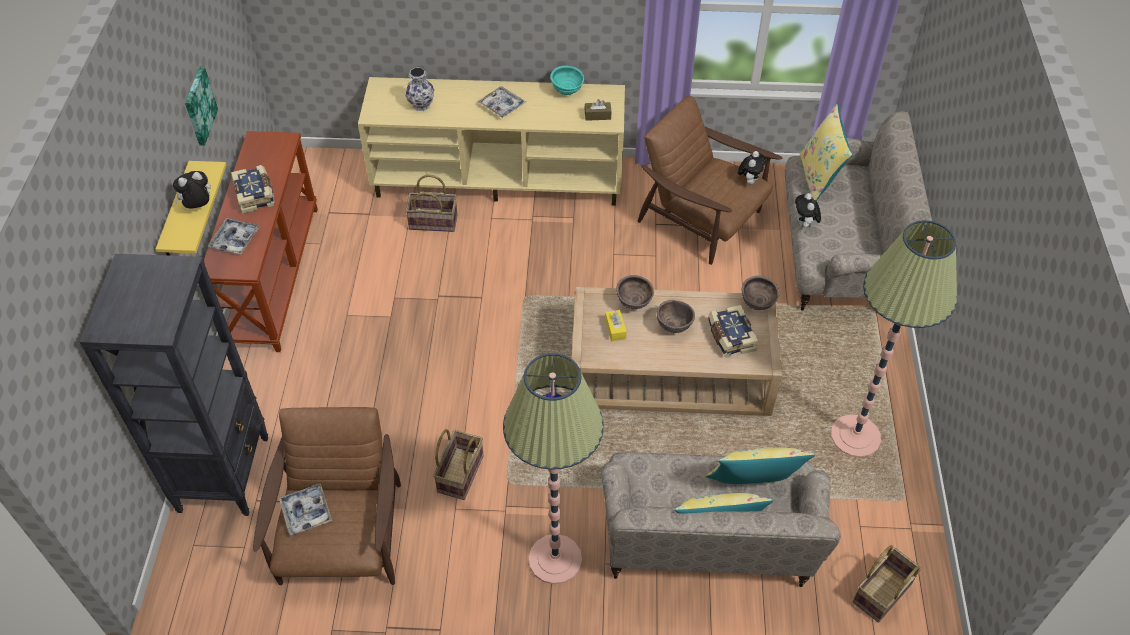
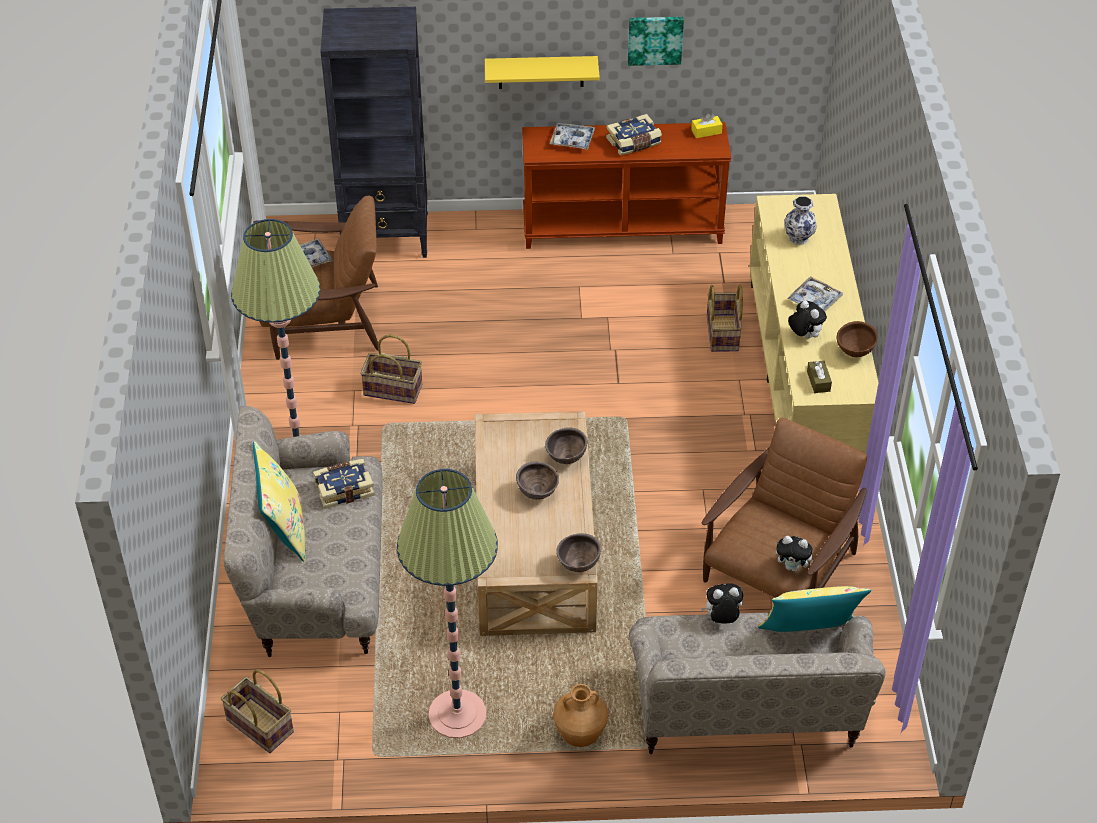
camera: 85 degrees right, 5 degrees down
plush toy [173,171,211,209] -> plush toy moved to [788,301,827,338]
turquoise bowl [550,66,584,95] -> brown bowl [836,321,878,357]
yellow tissue box [605,310,627,341] -> yellow tissue box moved to [691,113,722,138]
yellow pillow [706,448,815,484] -> none
book [708,305,758,358] -> book moved to [313,459,375,509]
none -> brown vase [553,684,609,747]

